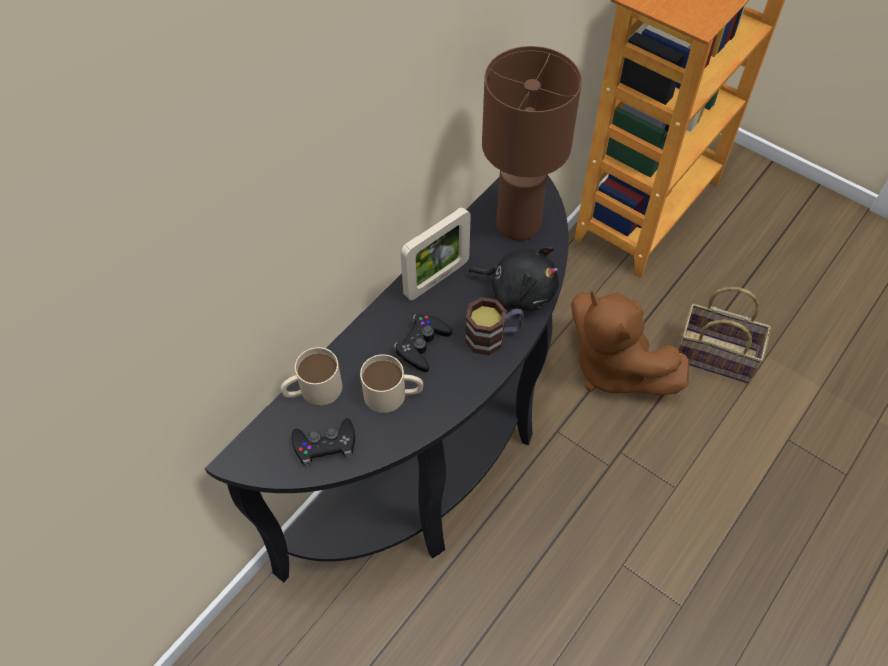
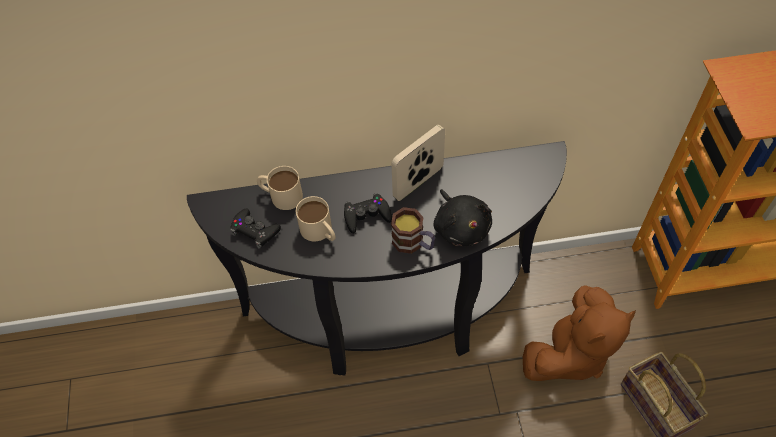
camera: 45 degrees right, 0 degrees up
picture frame [400,207,471,300] -> picture frame turned 135 degrees clockwise [391,125,445,201]
brown table lamp [482,46,582,241] -> none
brown plush toy [571,291,689,395] -> brown plush toy turned 135 degrees counterclockwise [523,285,636,381]

